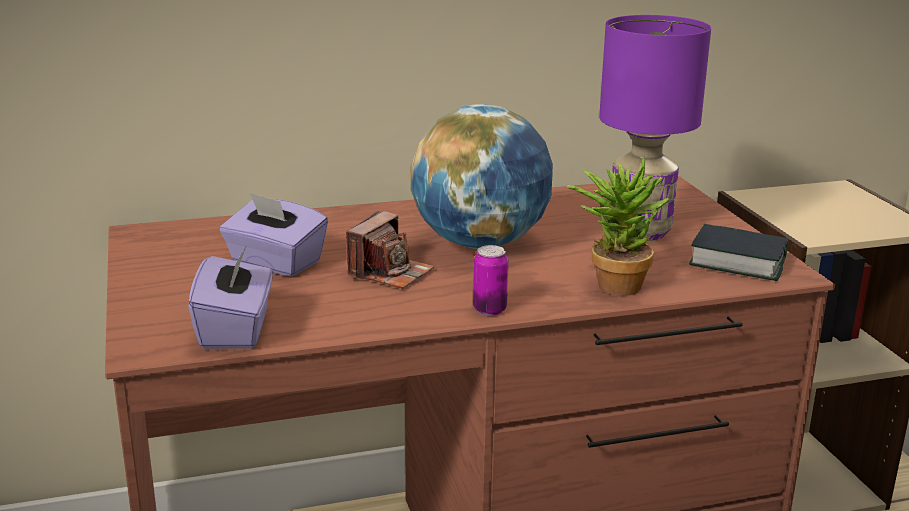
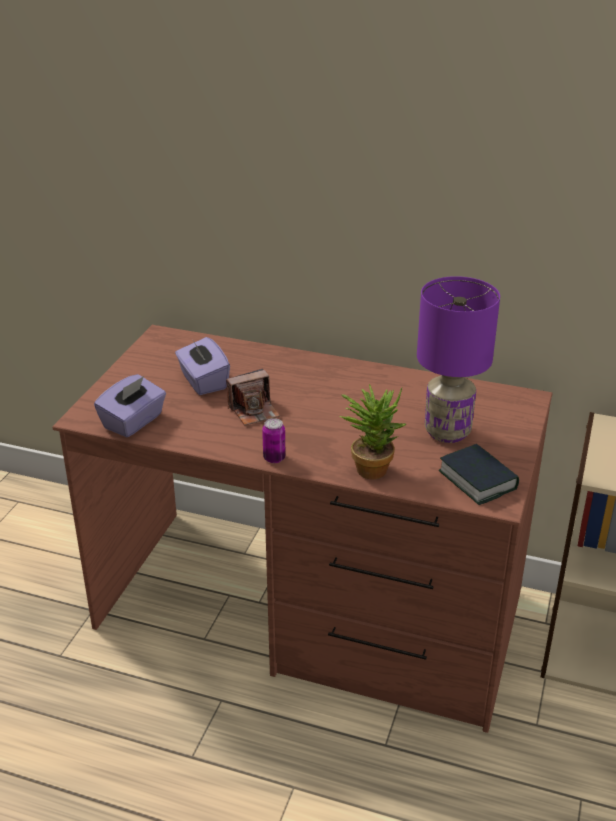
camera: 35 degrees right, 10 degrees up
globe [411,104,553,249] -> none

